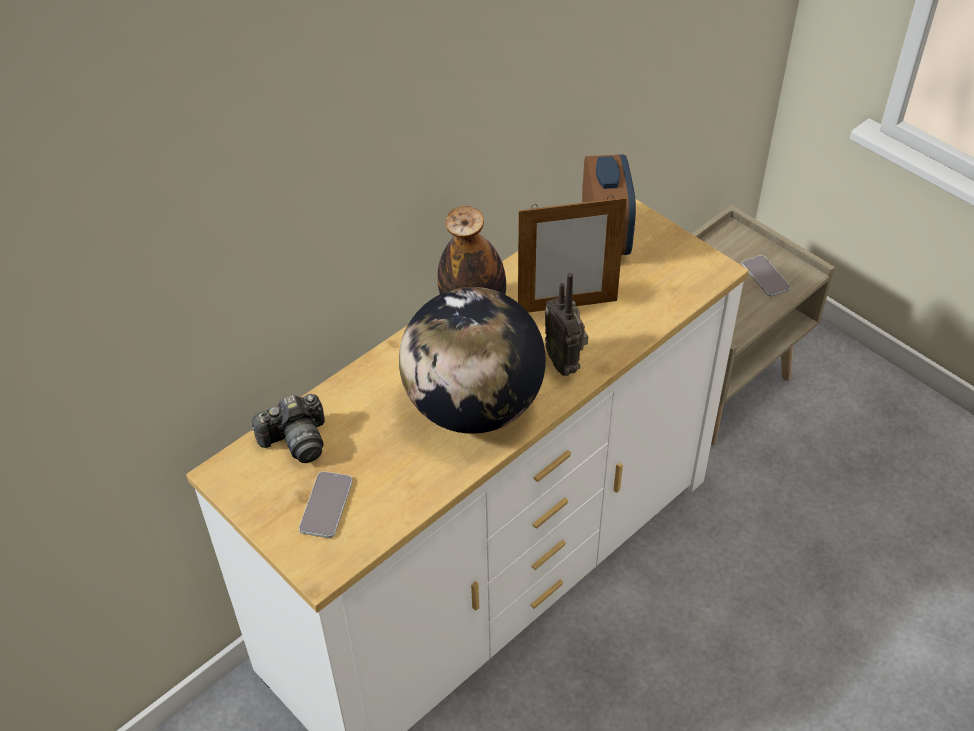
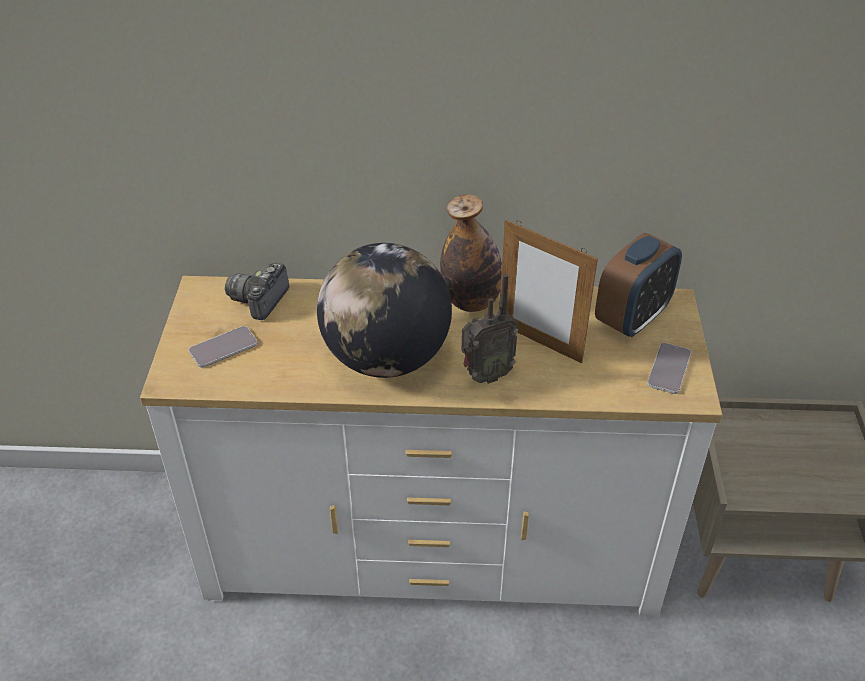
camera: 45 degrees right, 5 degrees down
camera [251,394,325,463] -> camera turned 90 degrees clockwise [225,263,289,320]
radio [544,273,588,376] -> radio turned 135 degrees counterclockwise [461,274,518,384]
phone [742,255,790,297] -> phone moved to [647,343,691,394]

